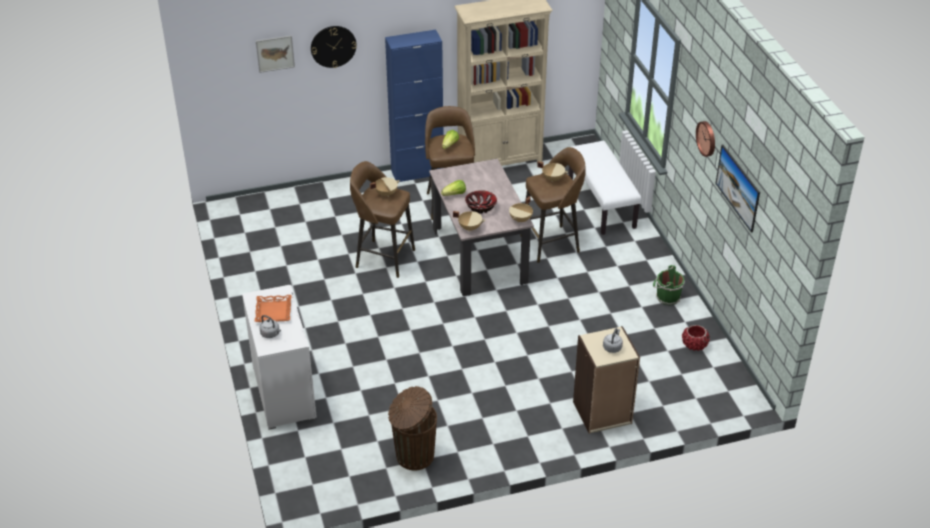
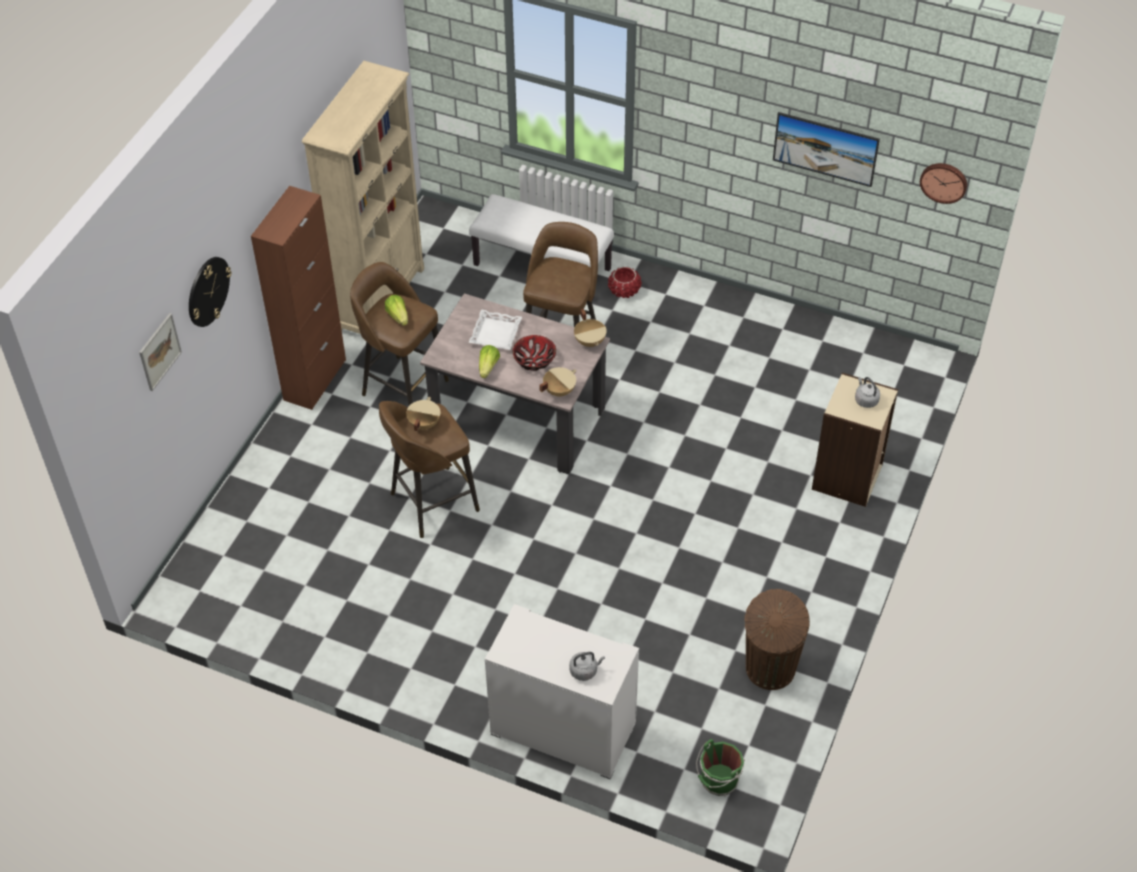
camera: 50 degrees left, 10 degrees up
orange tray [255,295,292,322] -> none
blue cabinet [385,30,443,182] -> brown cabinet [251,186,346,410]
beige cooking pot [537,161,568,182] -> none
green bucket [653,265,685,305] -> green bucket moved to [696,739,745,796]
red planter [682,325,710,351] -> red planter moved to [608,267,642,298]
wall clock [696,121,715,157] -> wall clock moved to [920,163,967,204]
none -> white tray [468,309,522,350]

